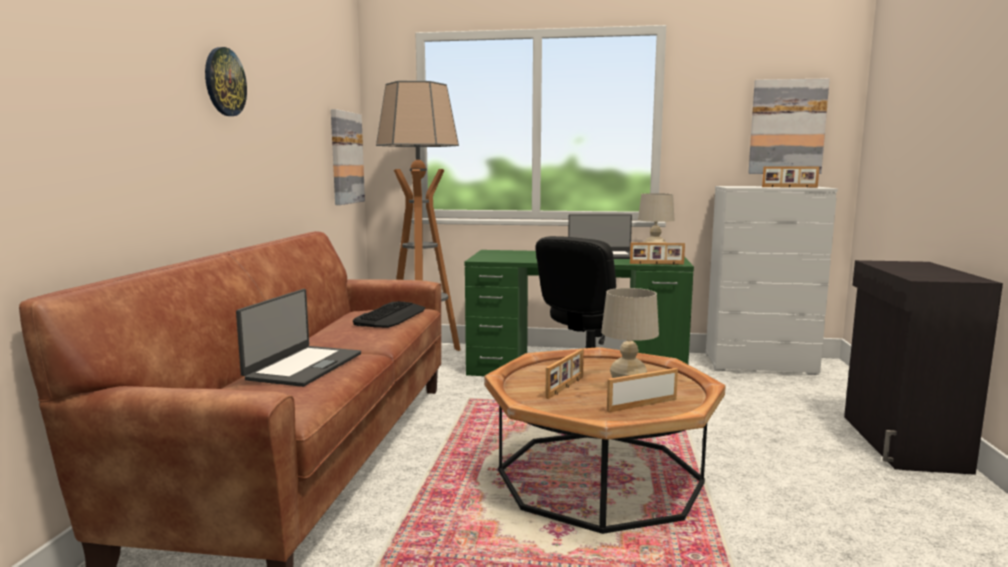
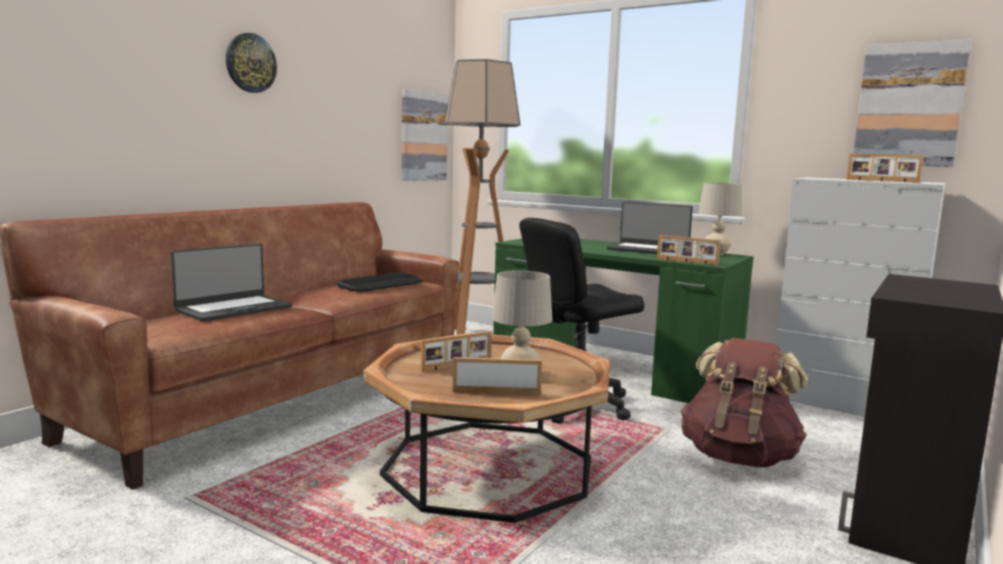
camera: 25 degrees right, 0 degrees up
none -> brown backpack [681,338,808,467]

